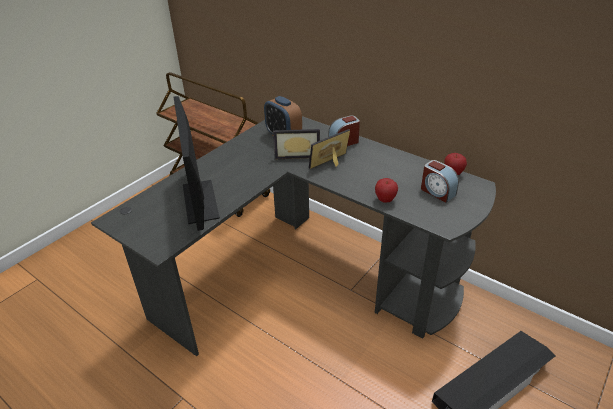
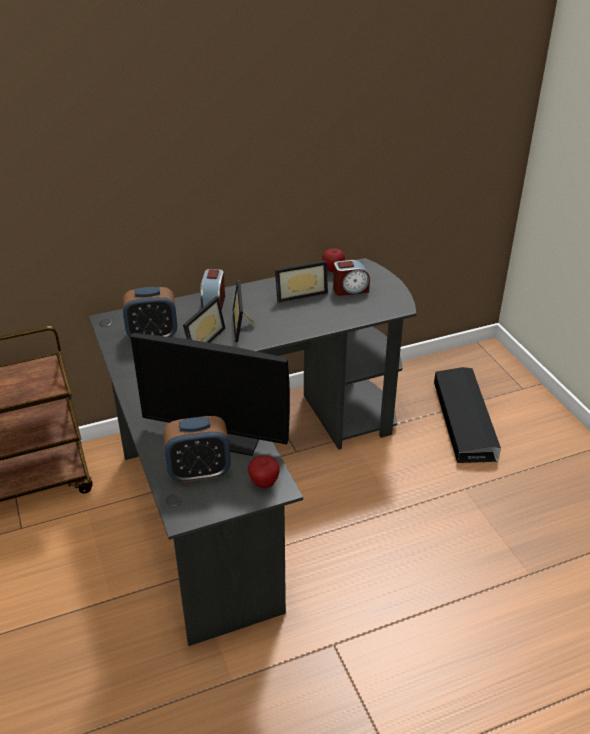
camera: 60 degrees left, 0 degrees up
apple [375,178,398,203] -> apple moved to [248,455,280,488]
none -> alarm clock [163,416,231,483]
none -> picture frame [275,261,328,303]

